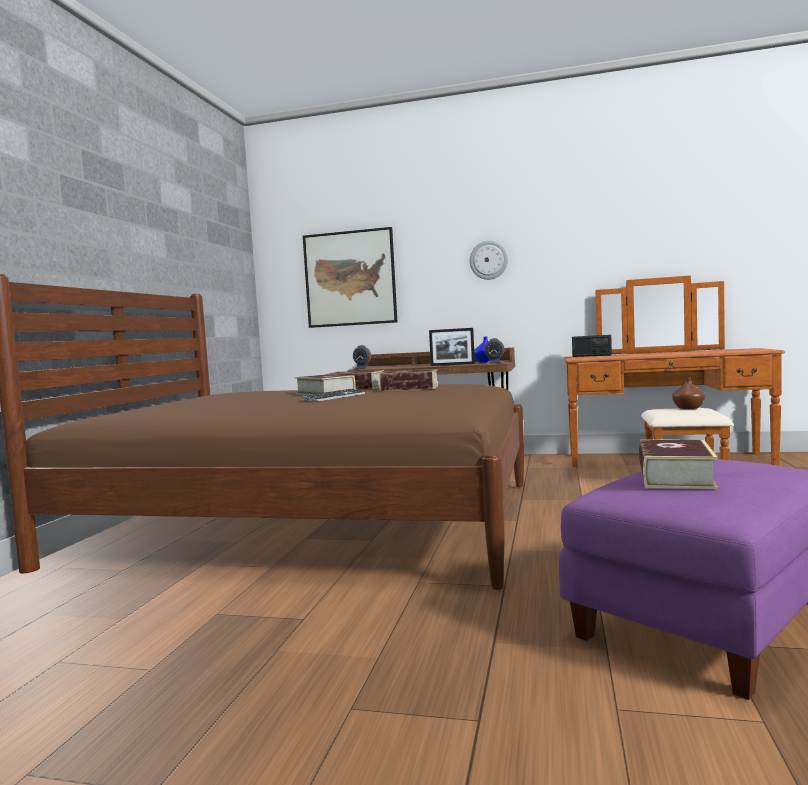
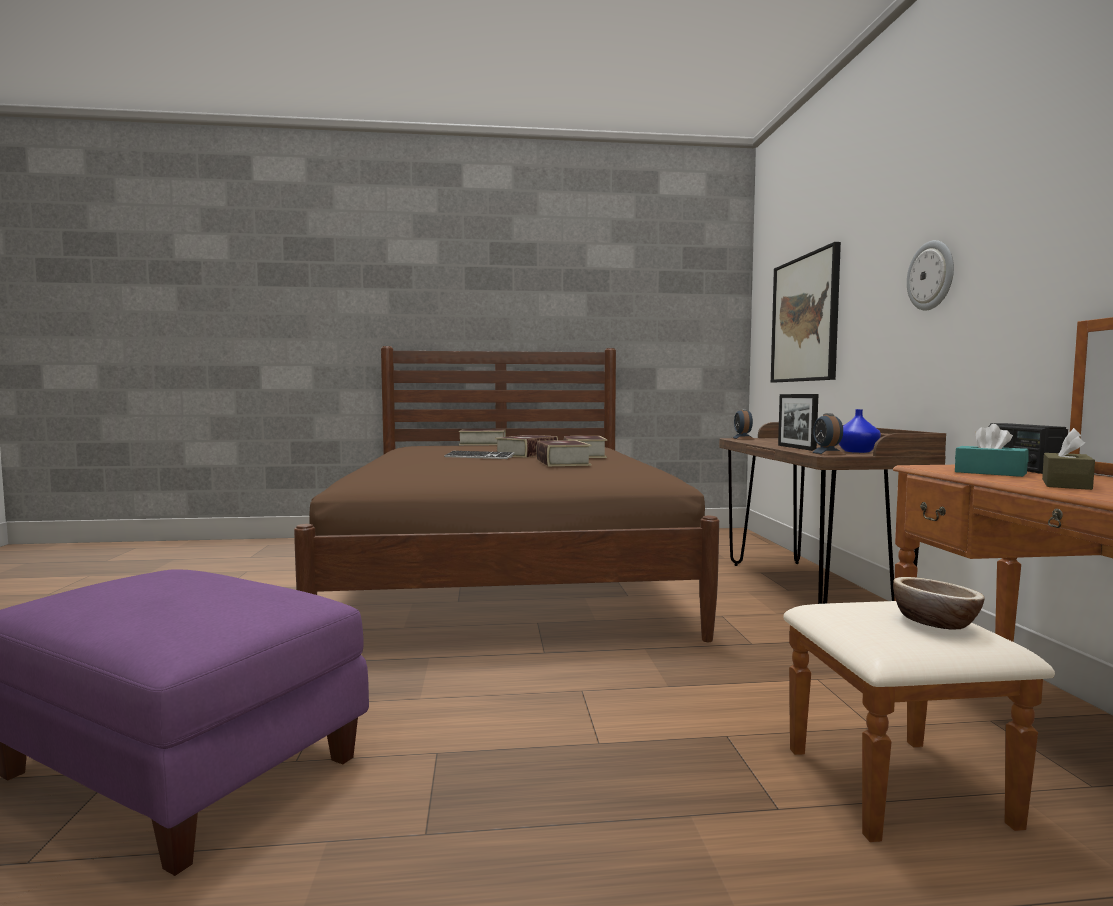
camera: 70 degrees right, 0 degrees up
book [639,440,718,489] -> book moved to [459,429,506,445]
brown vase [672,377,705,409] -> bowl [893,577,985,630]
none -> turquoise tissue box [955,424,1029,477]
none -> brown tissue box [1042,428,1095,490]

